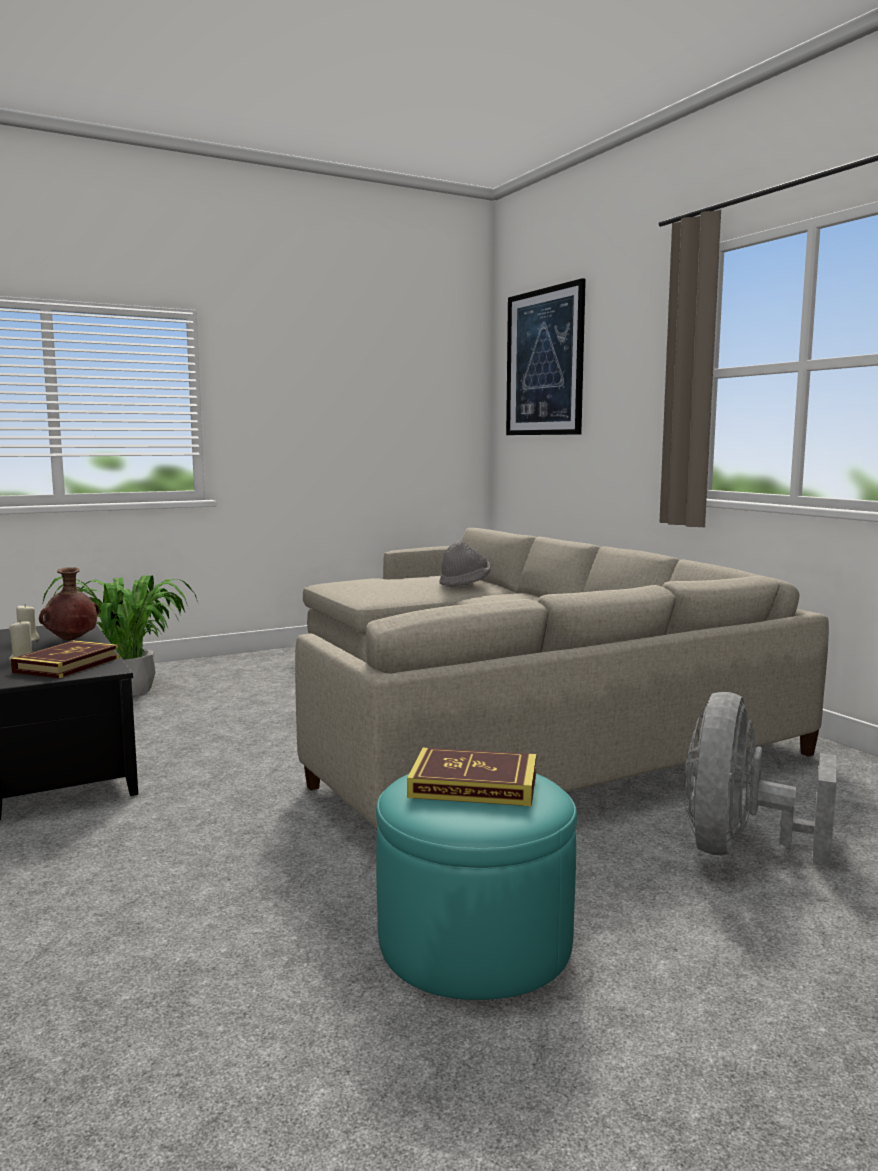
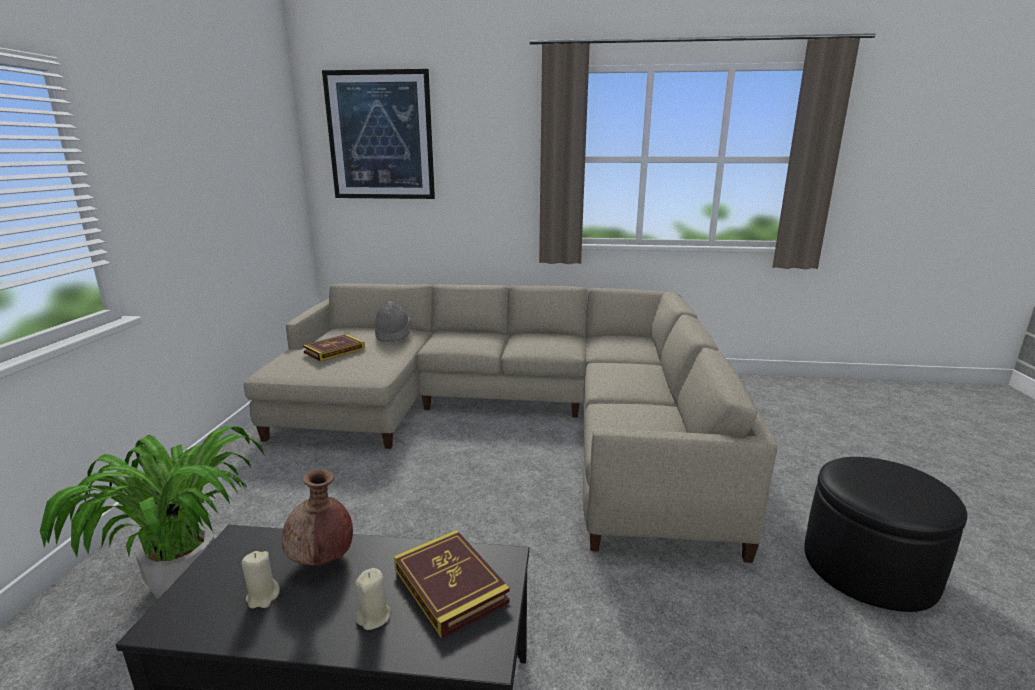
camera: 55 degrees left, 10 degrees up
turquoise ottoman [376,774,577,1000] -> black ottoman [804,457,967,612]
book [407,747,536,806] -> book moved to [303,334,365,362]
grey fan [685,692,837,866] -> none

